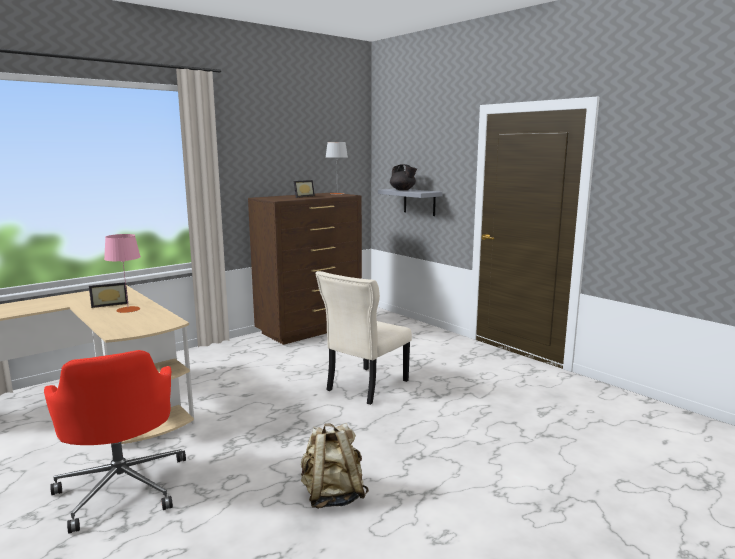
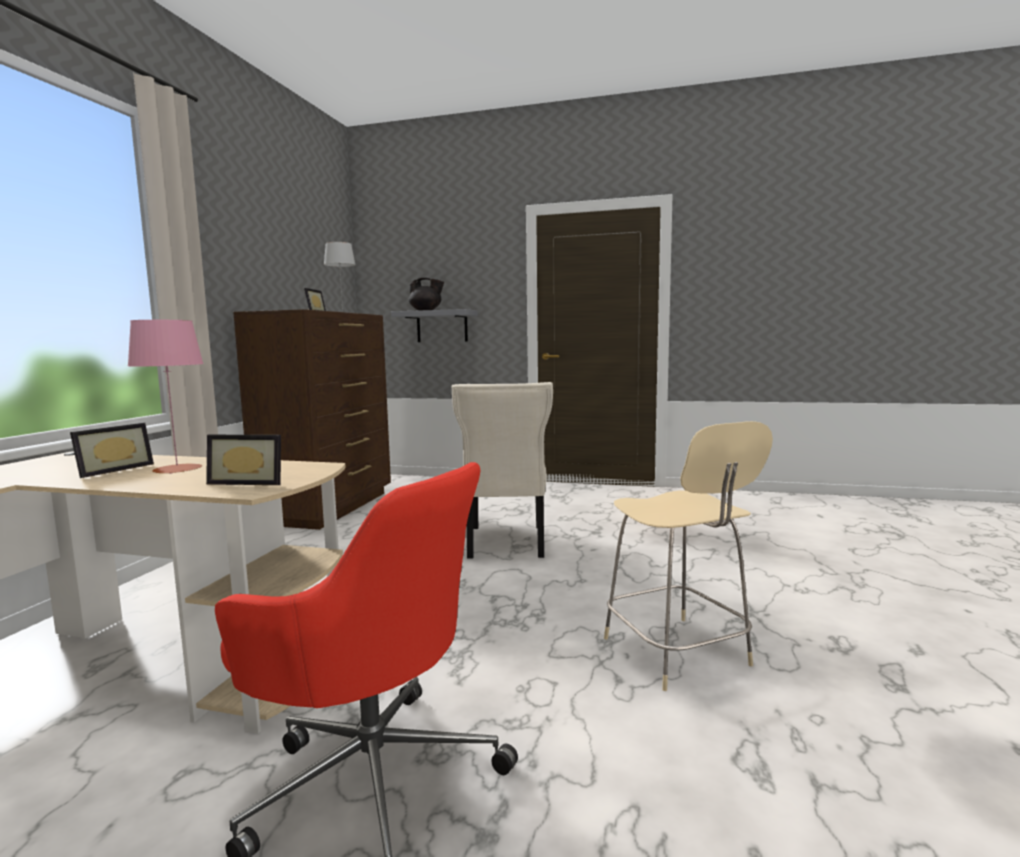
camera: 35 degrees left, 5 degrees down
beige backpack [301,423,369,509] -> beige chair [604,421,773,691]
none -> picture frame [206,435,281,485]

